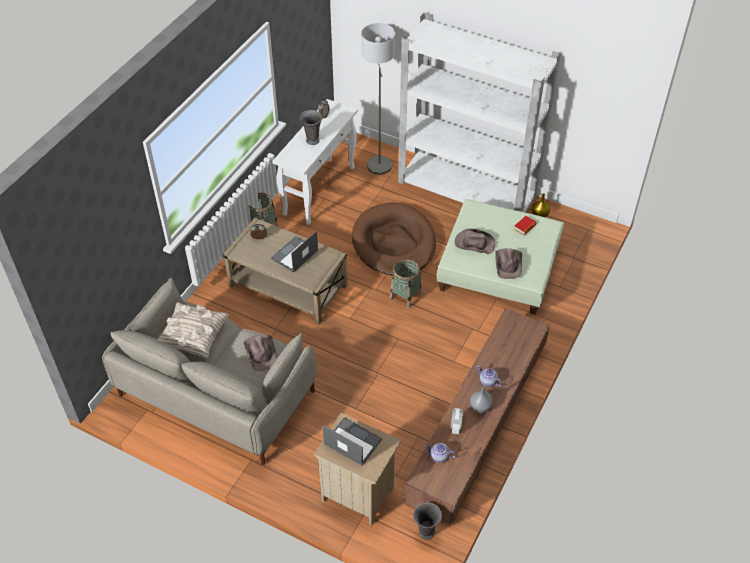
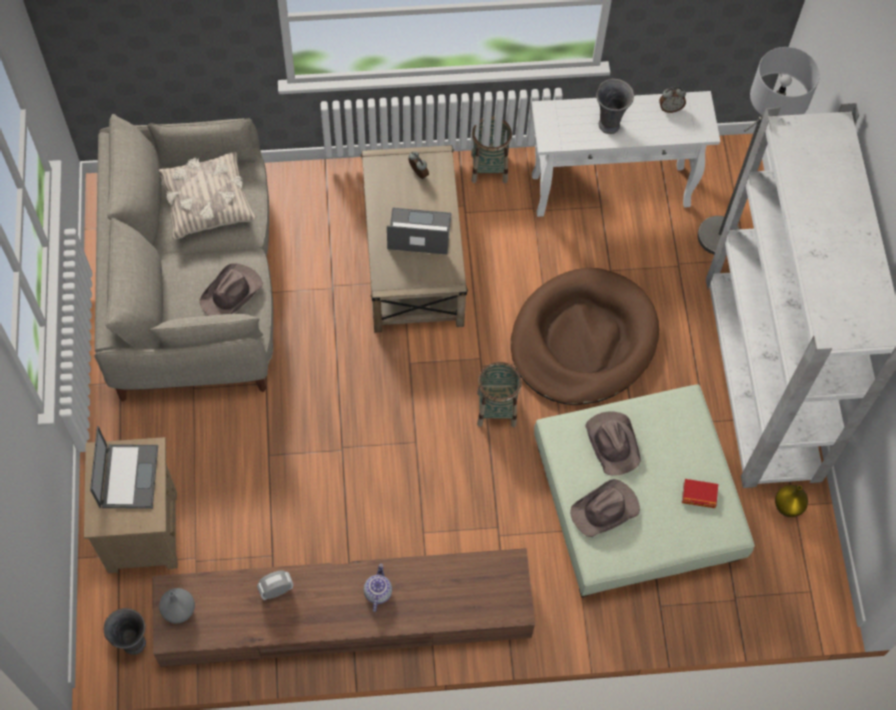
camera: 55 degrees right, 15 degrees up
teapot [425,443,456,463] -> none
grey vase [470,385,493,413] -> grey vase moved to [159,588,195,624]

